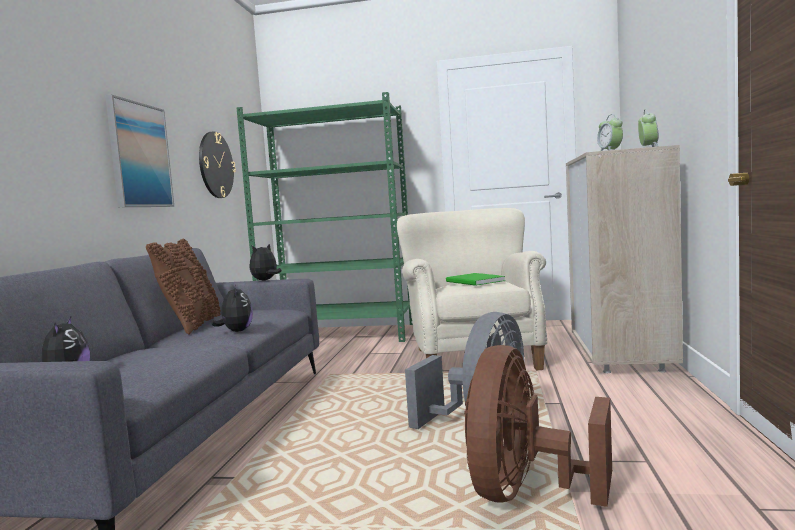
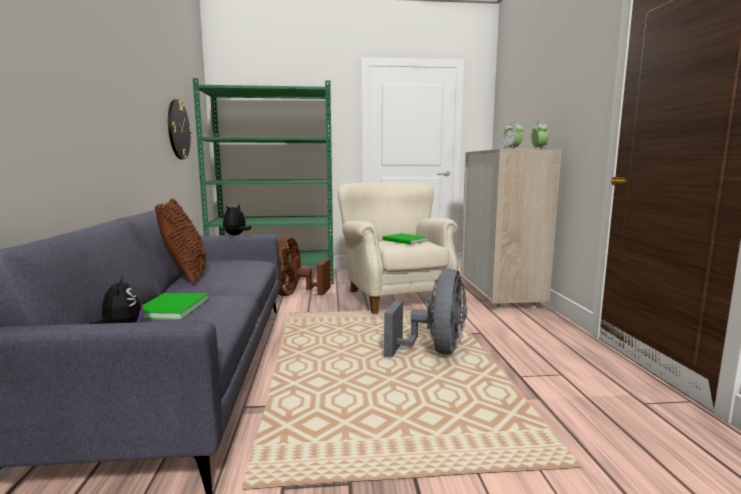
camera: 15 degrees left, 5 degrees up
picture [105,95,174,207] -> none
plush toy [211,285,253,332] -> none
brown fan [464,345,612,507] -> brown fan moved to [278,237,331,296]
none -> green book [143,293,209,320]

